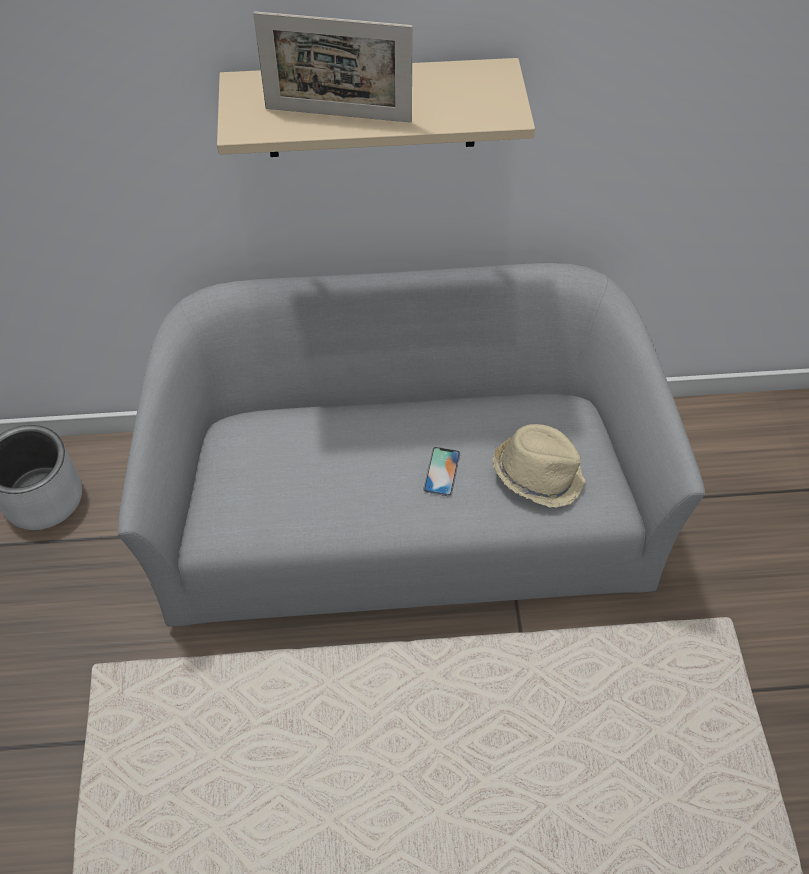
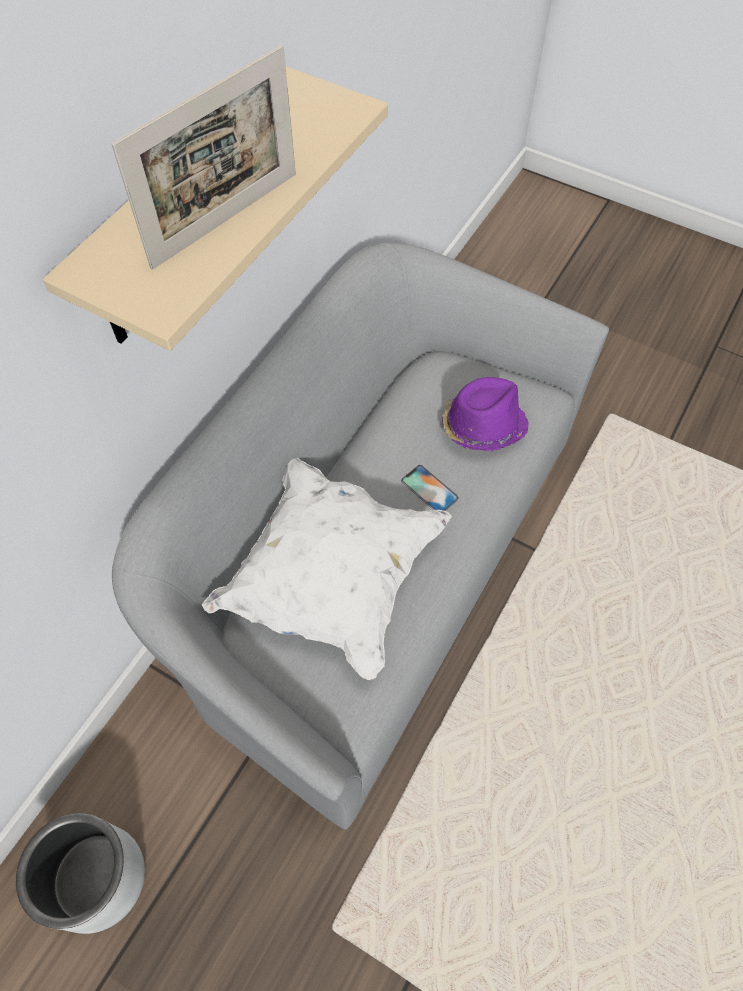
camera: 55 degrees left, 5 degrees up
beige hat [492,424,586,508] -> purple hat [442,377,529,452]
none -> white pillow [202,458,452,680]

